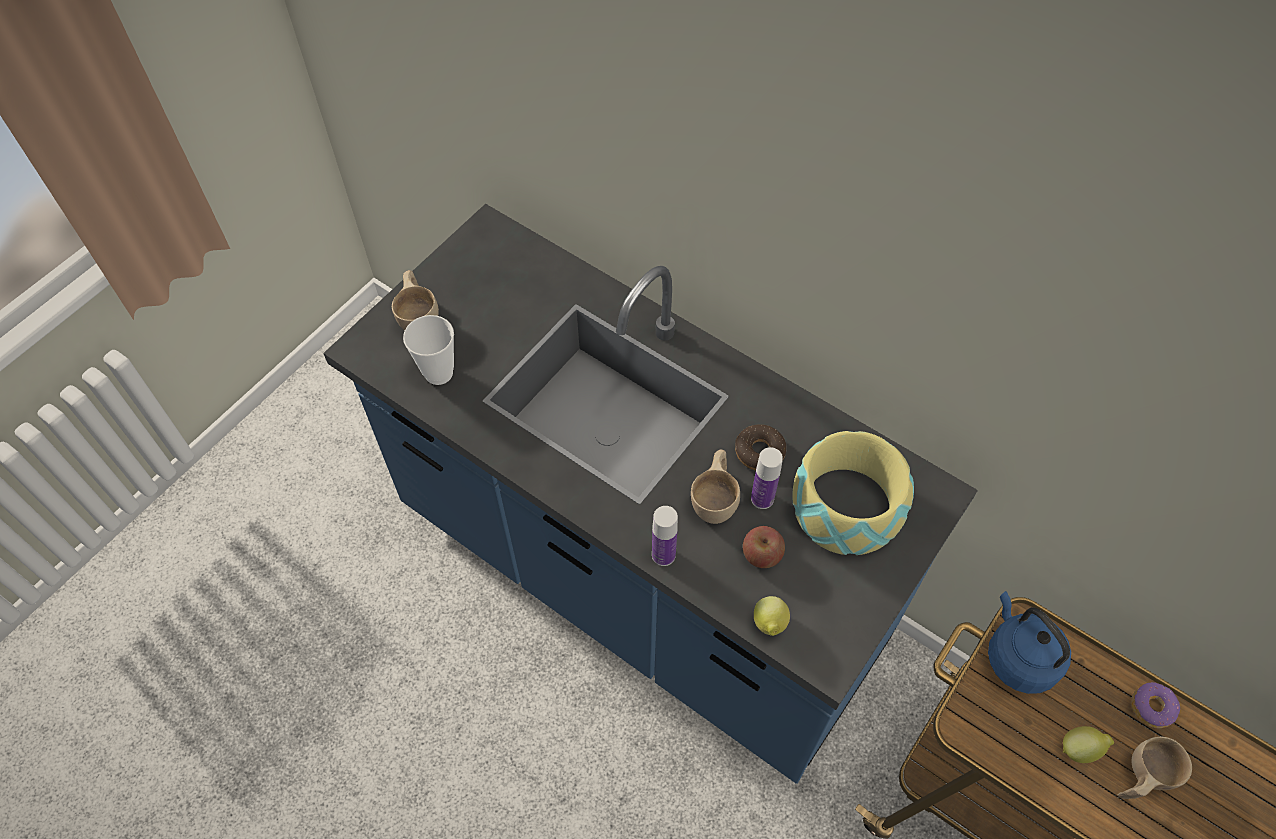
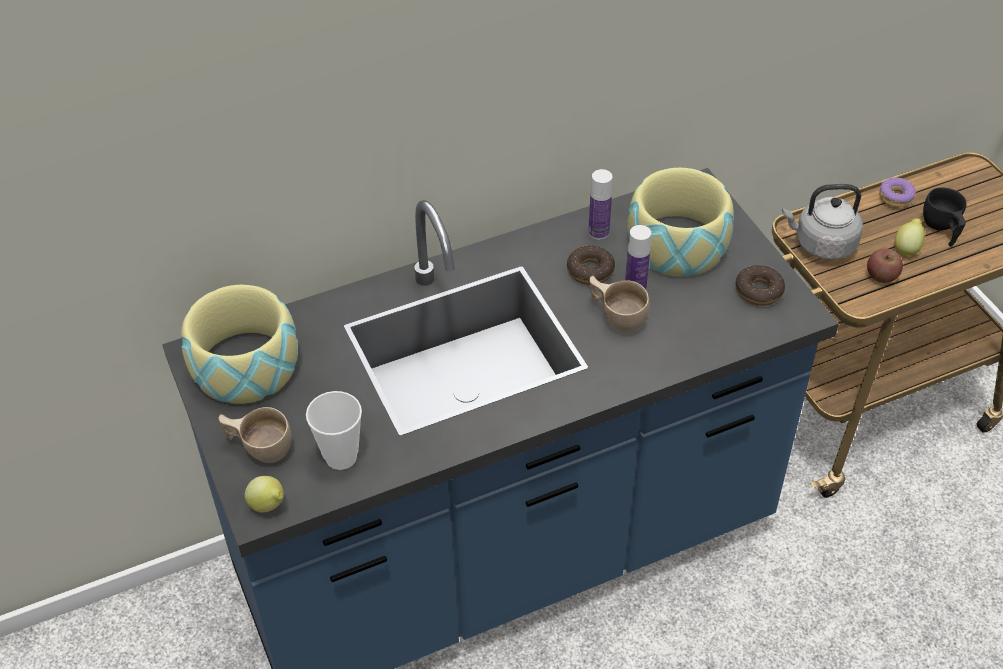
camera: 60 degrees left, 10 degrees down
bottle [652,506,678,566] -> bottle moved to [589,169,613,240]
apple [743,526,785,568] -> apple moved to [867,248,903,283]
lemon [754,596,790,636] -> lemon moved to [245,476,284,512]
blue kettle [988,591,1071,694] -> grey kettle [782,184,863,260]
beige cup [1118,737,1192,799] -> black cup [923,187,967,247]
none -> bowl [181,285,298,404]
none -> donut [735,265,785,306]

